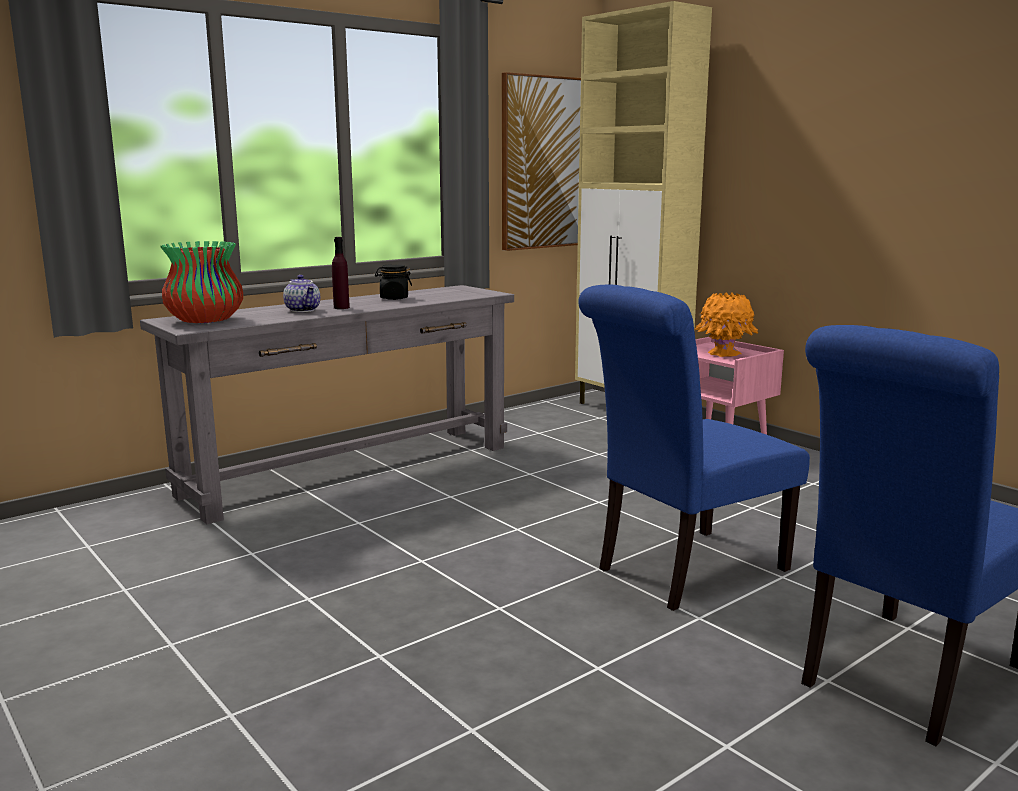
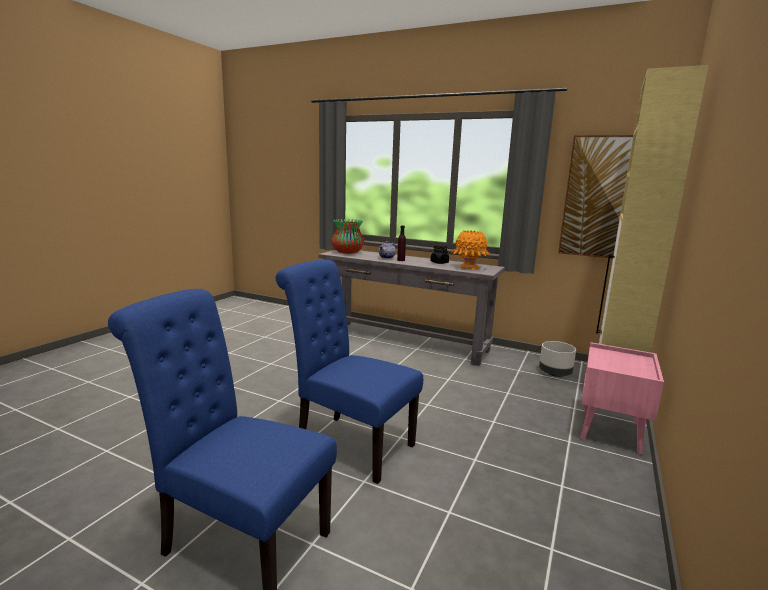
camera: 65 degrees right, 0 degrees up
orange vase [695,293,758,357] -> orange vase moved to [452,230,490,270]
none -> grey planter [539,341,576,377]

